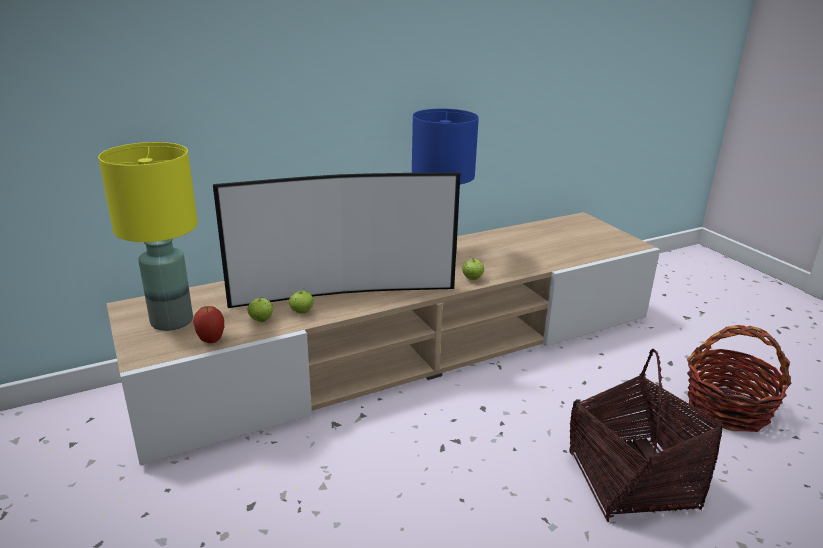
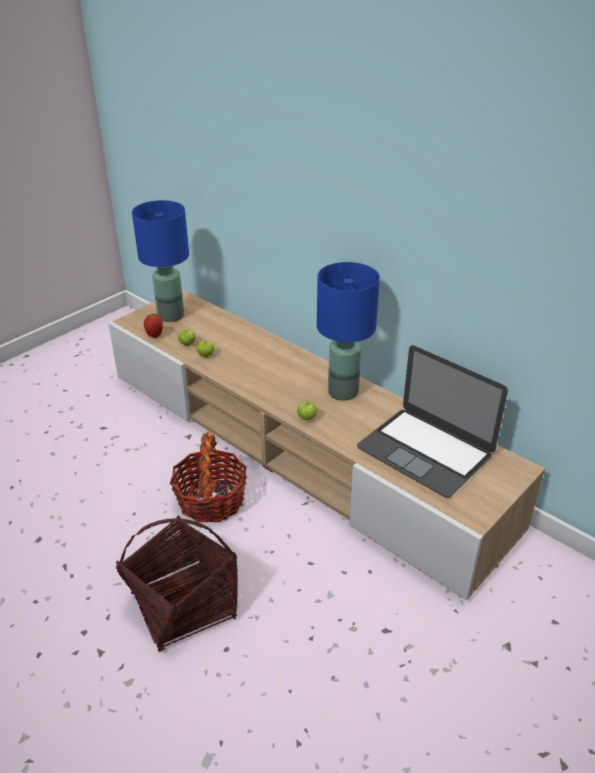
camera: 70 degrees right, 10 degrees up
yellow table lamp [98,142,198,331] -> blue table lamp [132,200,189,322]
television [213,172,460,308] -> none
basket [687,325,791,432] -> basket moved to [170,432,247,523]
none -> laptop [357,345,508,498]

